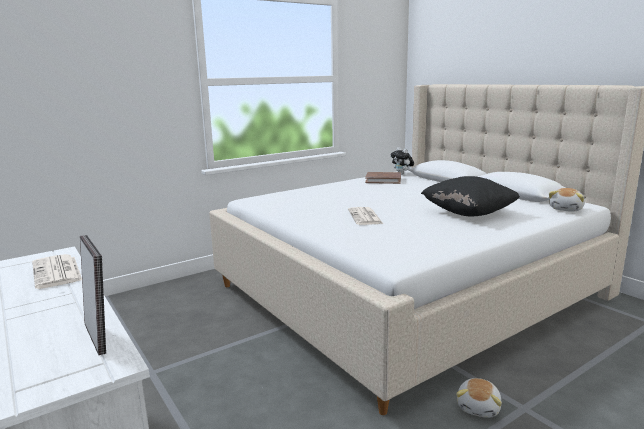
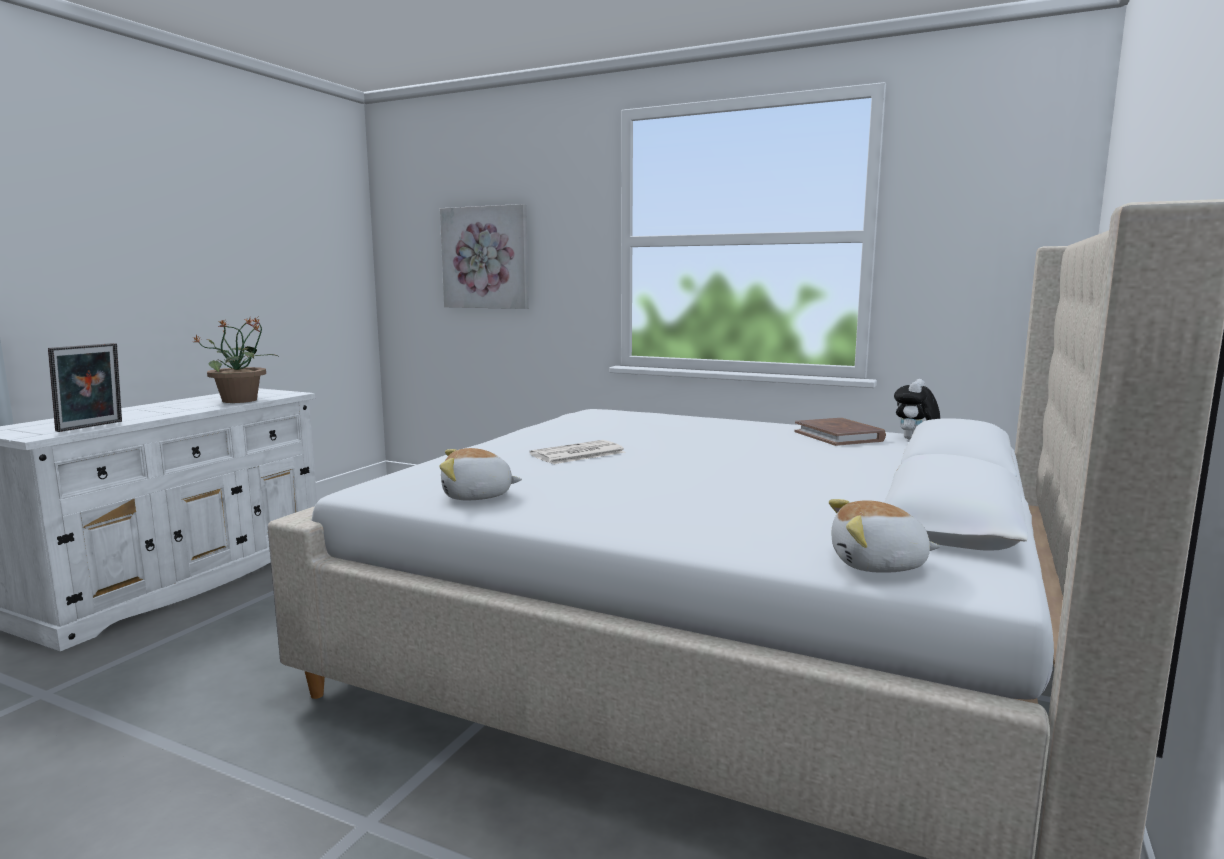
camera: 60 degrees right, 5 degrees down
newspaper [32,254,82,289] -> potted plant [193,318,278,403]
black pillow [421,176,520,216] -> none
plush toy [456,378,502,418] -> plush toy moved to [439,448,522,500]
none -> picture [440,204,529,309]

